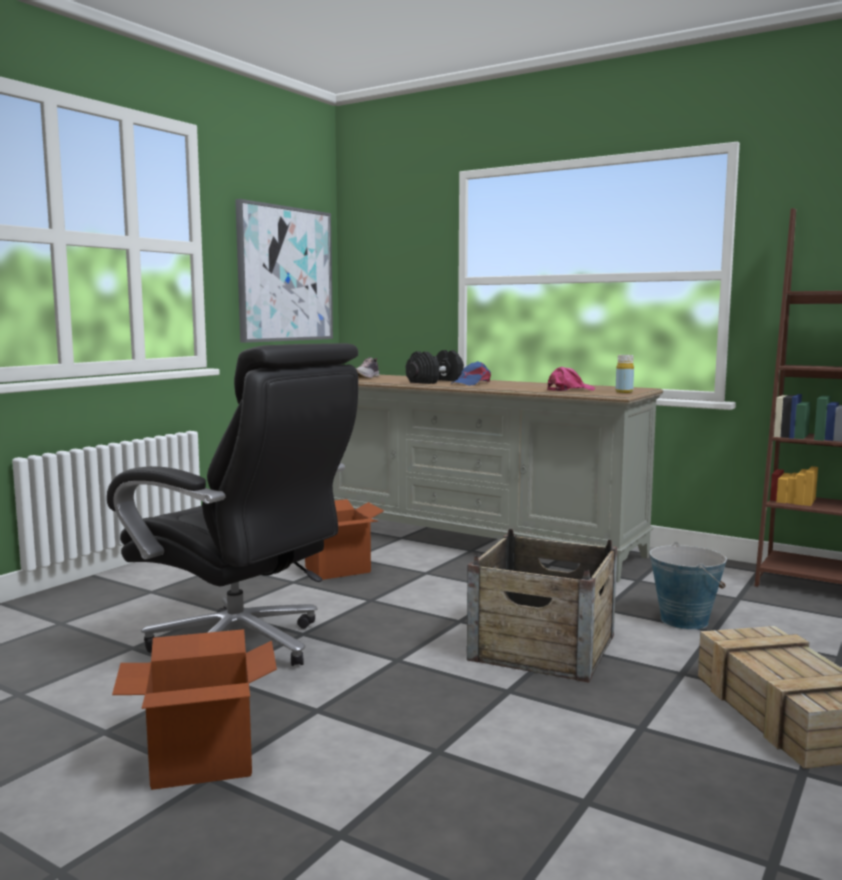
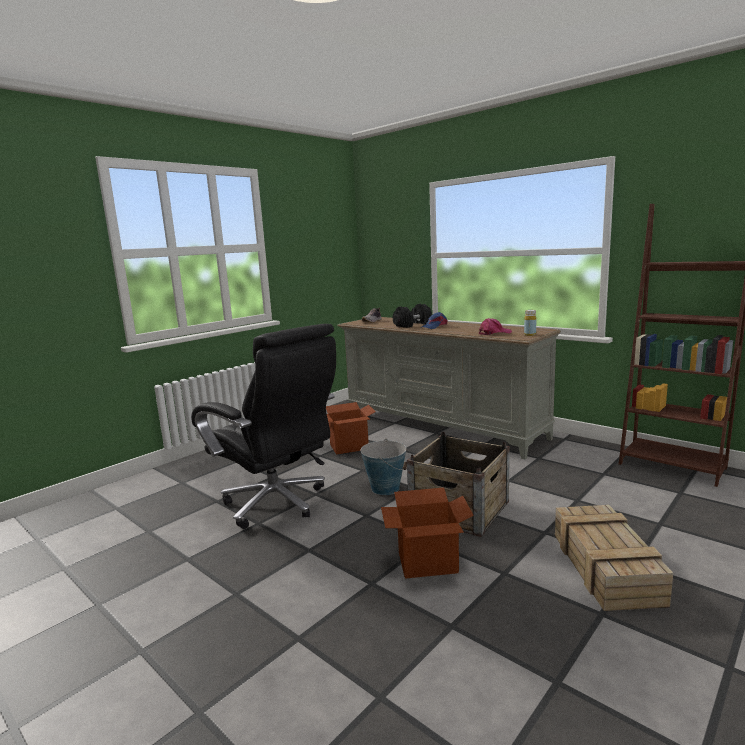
camera: 10 degrees right, 5 degrees up
cardboard box [112,629,277,790] -> cardboard box moved to [381,488,474,579]
picture [235,199,333,343] -> none
bucket [650,542,727,630] -> bucket moved to [361,439,407,495]

